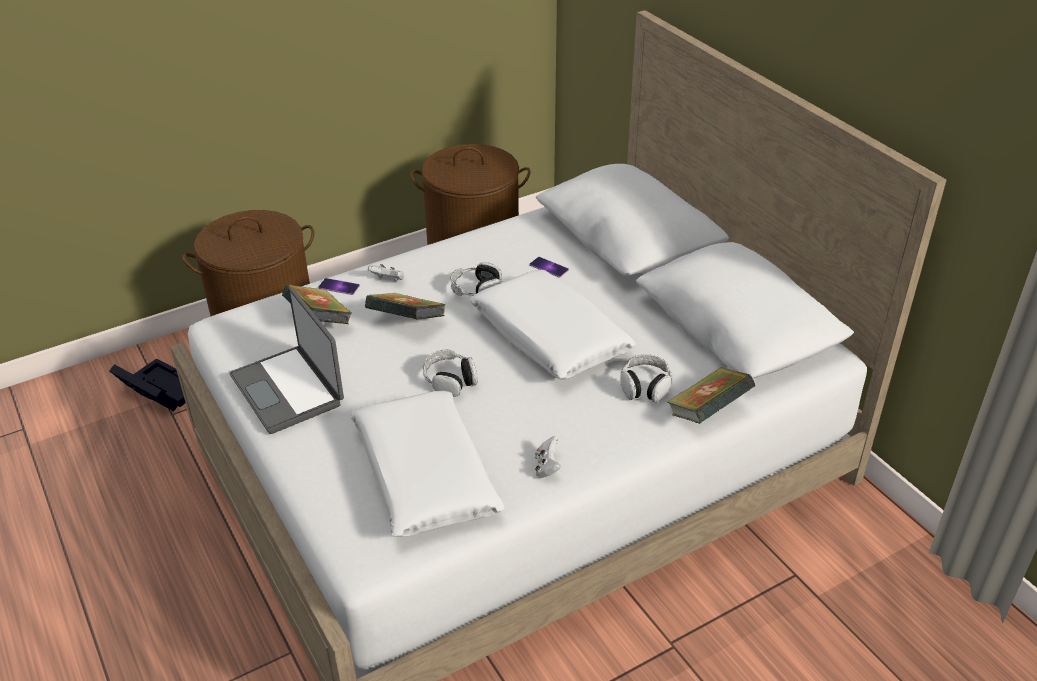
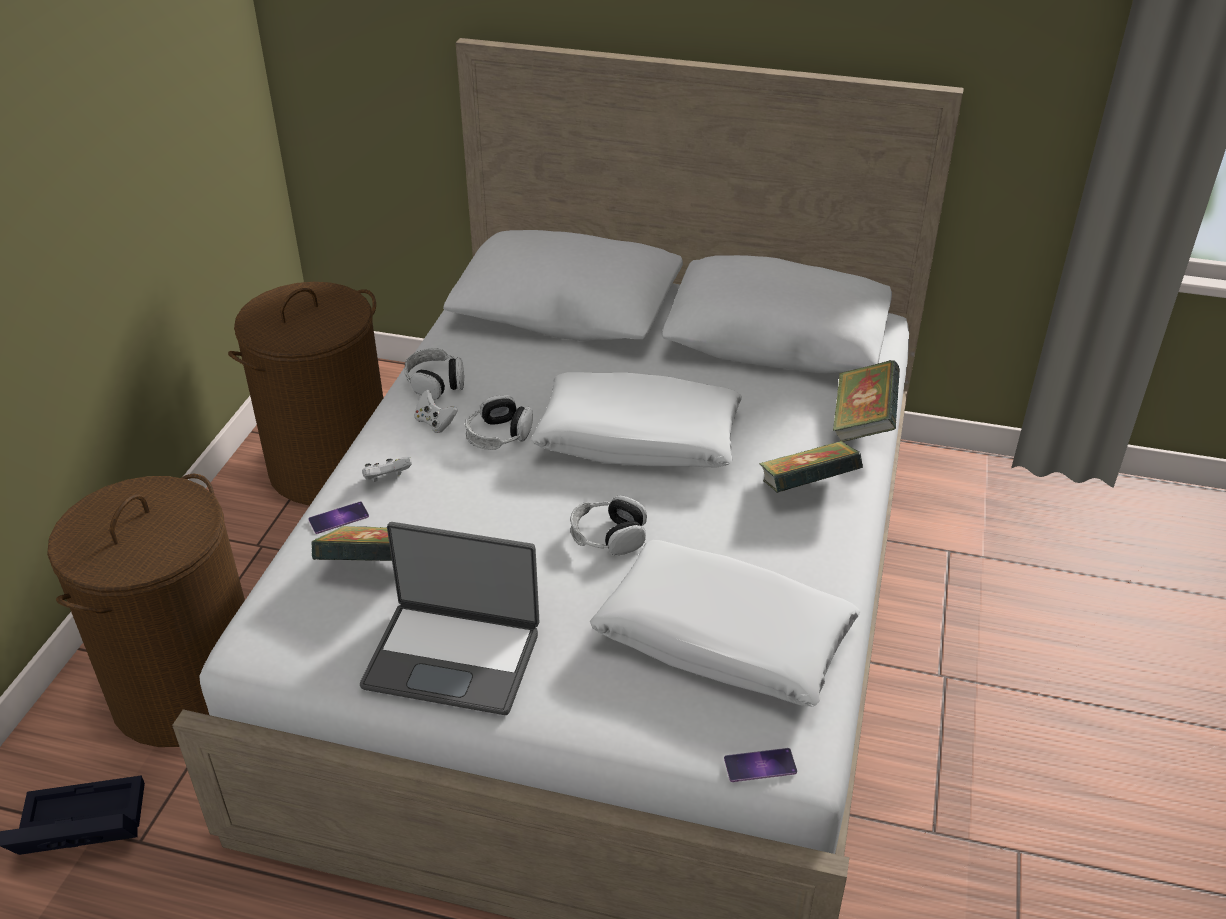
camera: 45 degrees left, 0 degrees up
book [365,293,446,319] -> book moved to [759,441,863,493]
phone [530,257,569,278] -> phone moved to [724,748,797,782]
white game controller [535,436,561,478] -> white game controller moved to [414,390,458,433]
headphones [620,354,672,403] -> headphones moved to [404,348,464,400]

